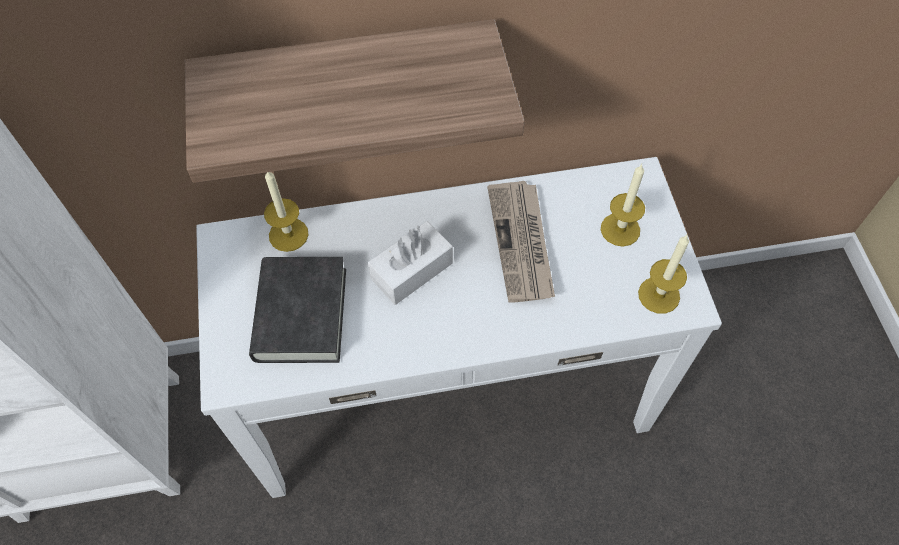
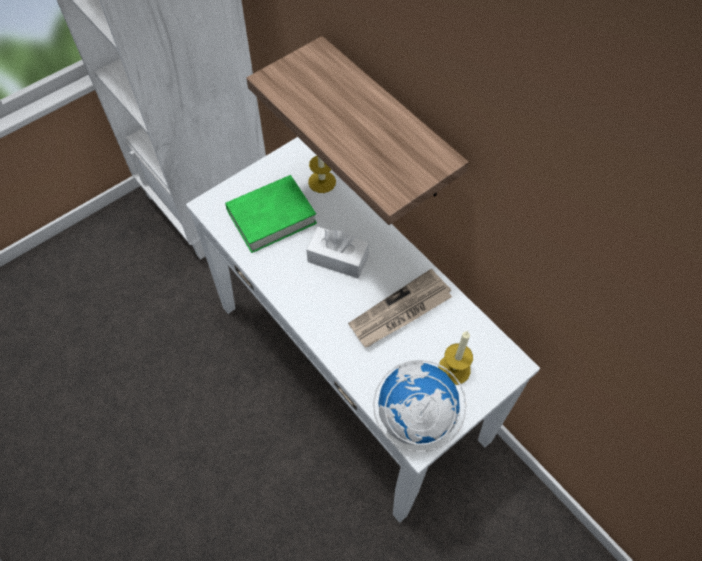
camera: 60 degrees right, 0 degrees up
black book [249,257,346,363] -> green book [225,175,317,253]
candle [638,235,689,314] -> globe [373,360,466,452]

